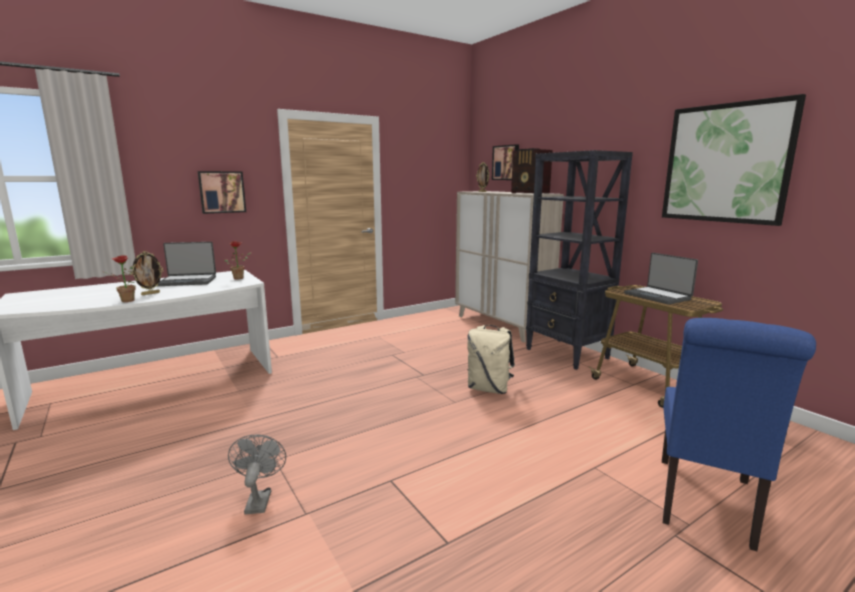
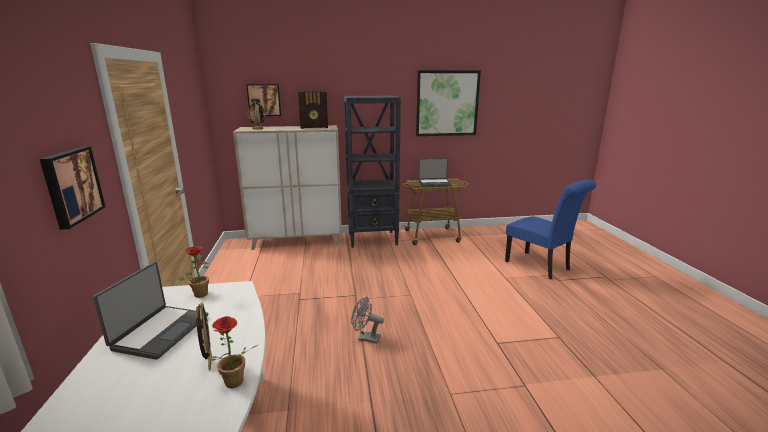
camera: 65 degrees left, 5 degrees up
grey fan [228,435,286,514] -> grey fan moved to [351,297,384,344]
beige backpack [467,325,515,394] -> none

